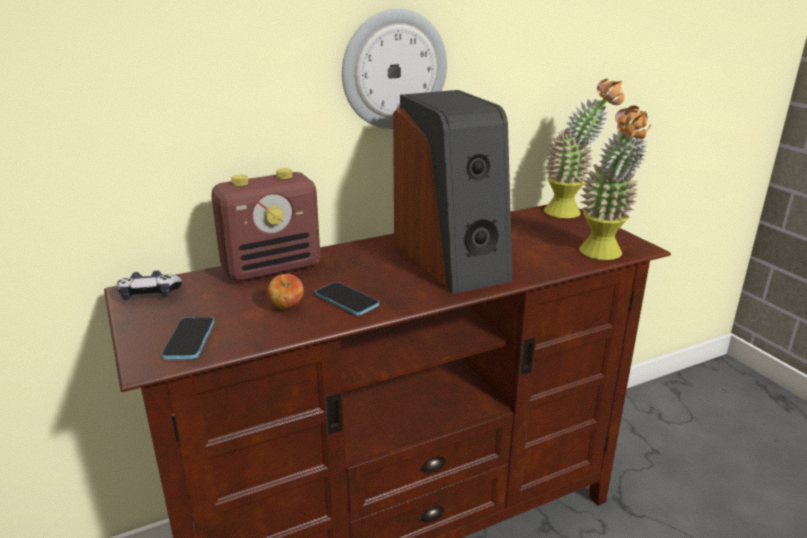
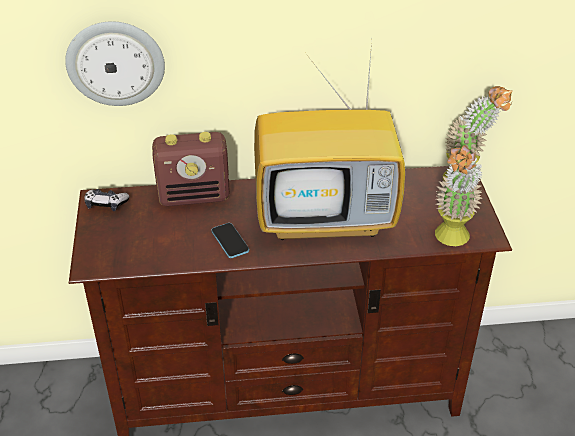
camera: 20 degrees right, 15 degrees up
phone [161,317,214,359] -> none
apple [267,274,304,309] -> none
wall clock [342,9,447,129] -> wall clock moved to [65,21,165,106]
speaker [393,90,512,294] -> television [254,41,405,240]

